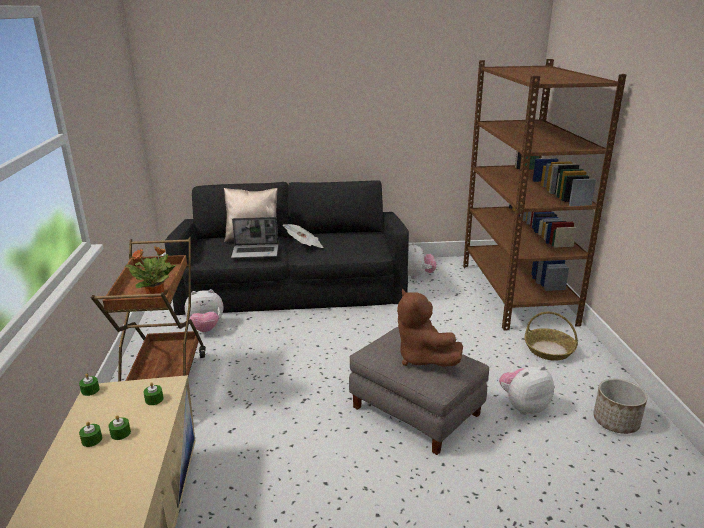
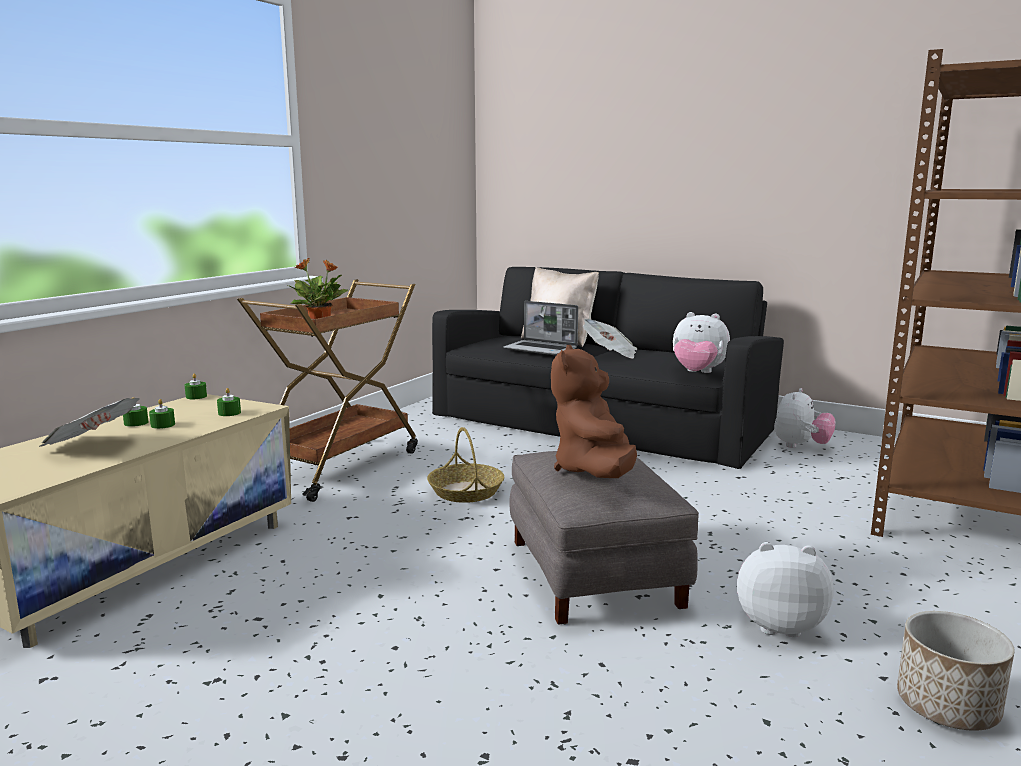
camera: 35 degrees right, 10 degrees down
plush toy [185,289,224,332] -> plush toy moved to [673,312,730,373]
basket [525,312,578,360] -> basket moved to [427,427,504,503]
none -> newspaper [39,398,140,447]

